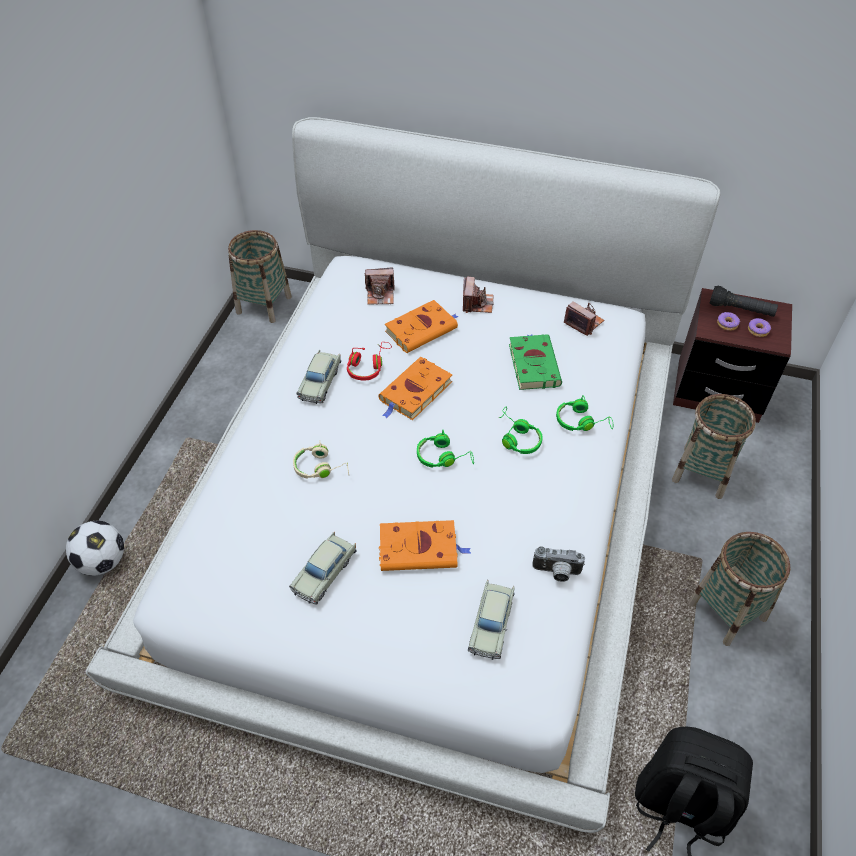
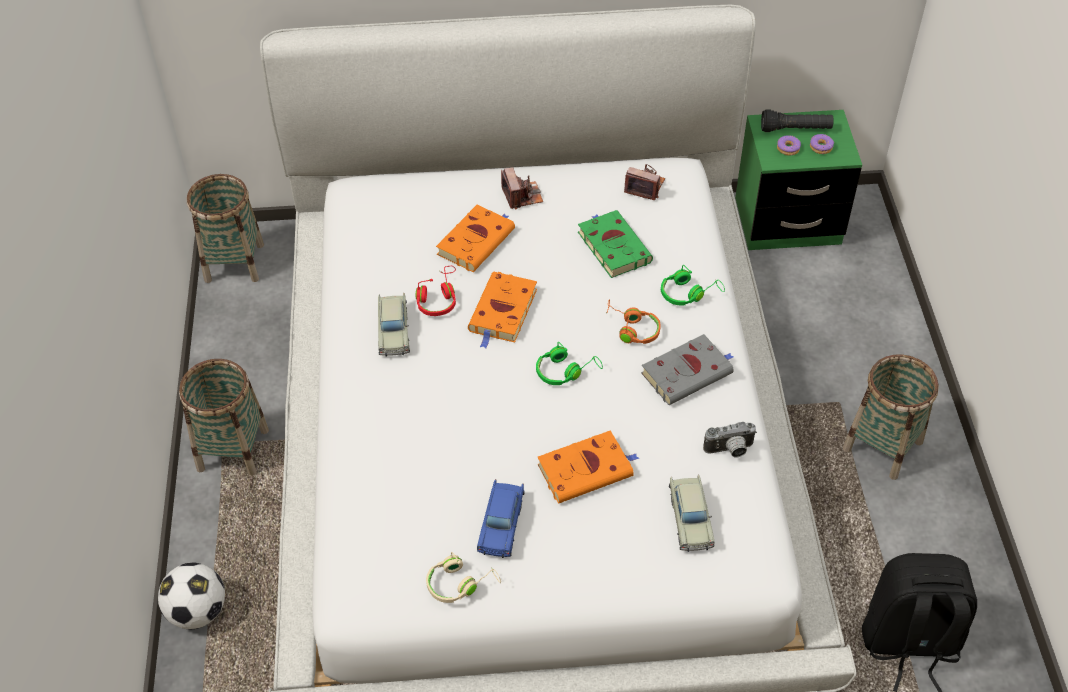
camera: 20 degrees left, 0 degrees up
beige toy car [289,532,357,605] -> blue toy car [477,479,525,558]
beige headphones [293,440,349,479] -> beige headphones moved to [426,552,501,603]
camera [365,268,394,305] -> none
green headphones [499,407,543,454] -> orange headphones [606,299,661,344]
basket [672,394,756,499] -> basket moved to [179,359,269,476]
brown nightstand [673,288,792,423] -> green nightstand [735,110,862,250]
none -> grey book [641,334,734,405]

